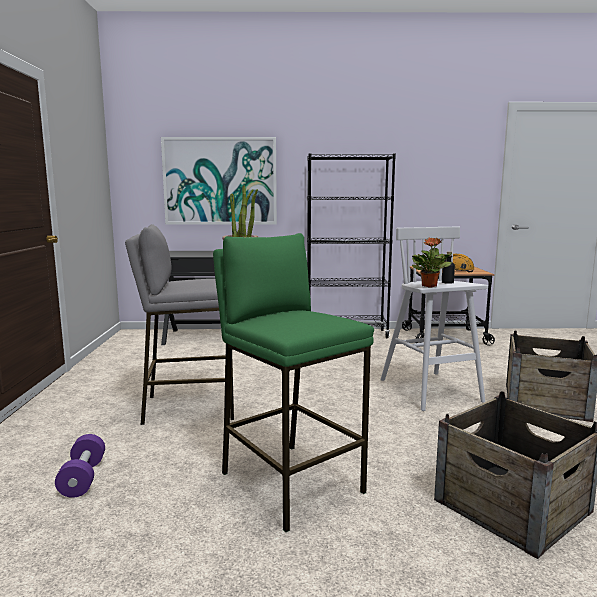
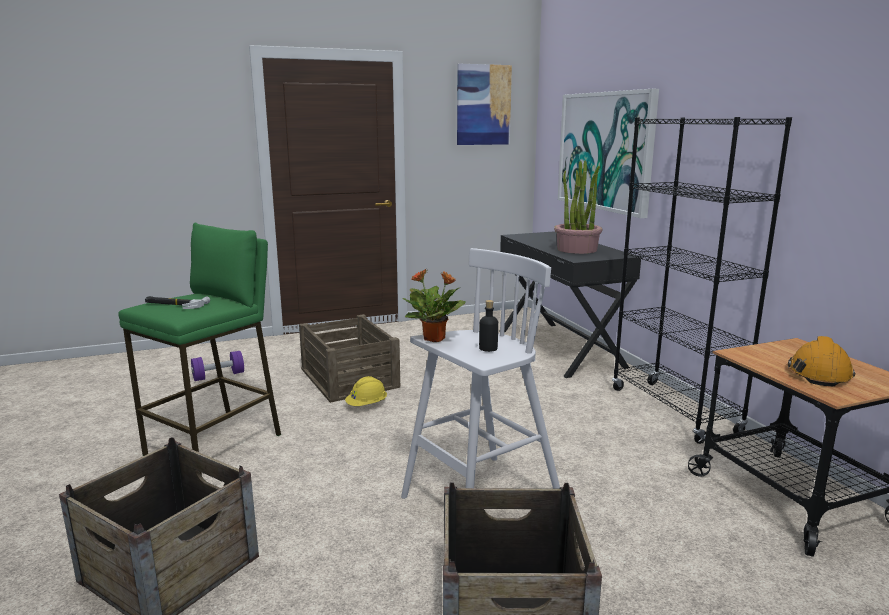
camera: 70 degrees right, 5 degrees up
grey stool [125,224,234,425] -> crate [299,314,400,403]
none -> hammer [145,296,210,309]
none -> yellow hard hat [345,376,387,406]
none -> picture [457,64,512,145]

